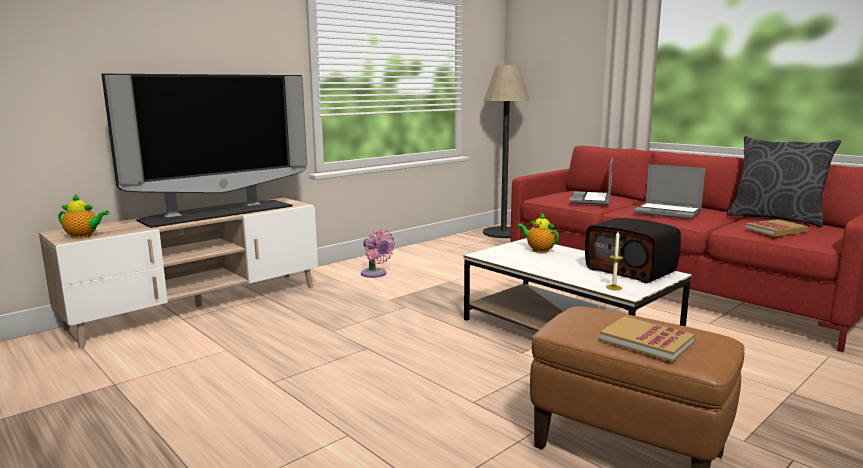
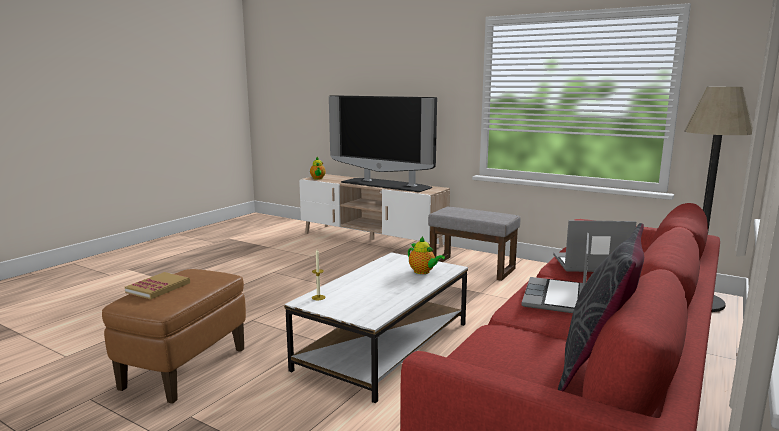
camera: 75 degrees right, 0 degrees up
pink fan [361,229,395,278] -> grey ottoman [428,207,520,281]
teapot [517,213,559,253] -> teapot turned 105 degrees clockwise [408,237,445,274]
radio [585,218,681,283] -> none
book [745,219,809,236] -> none

